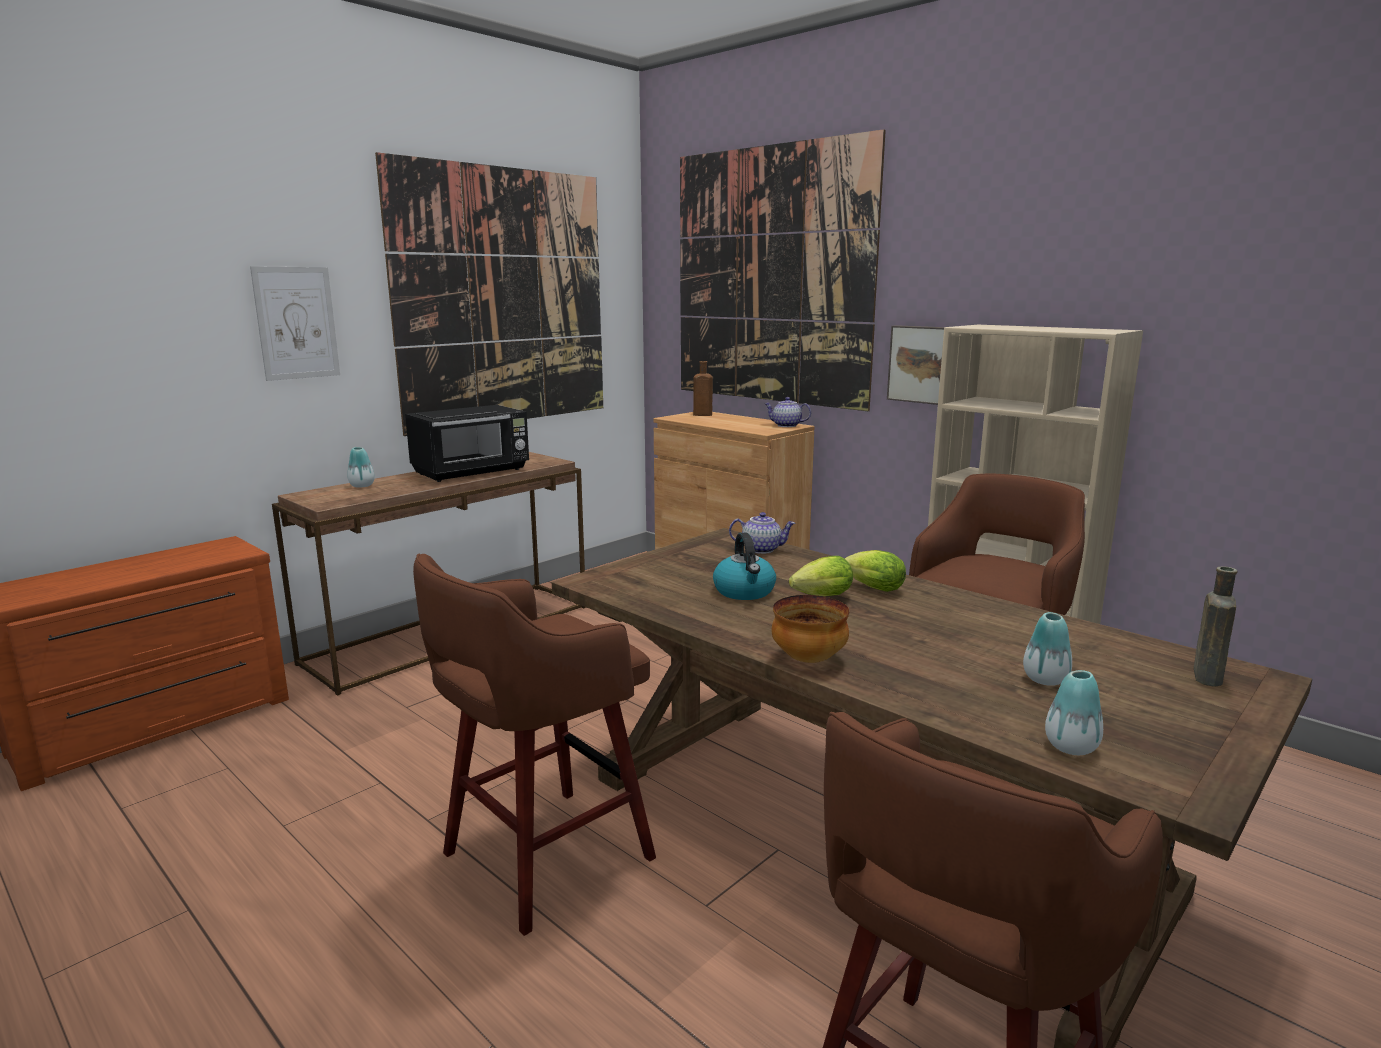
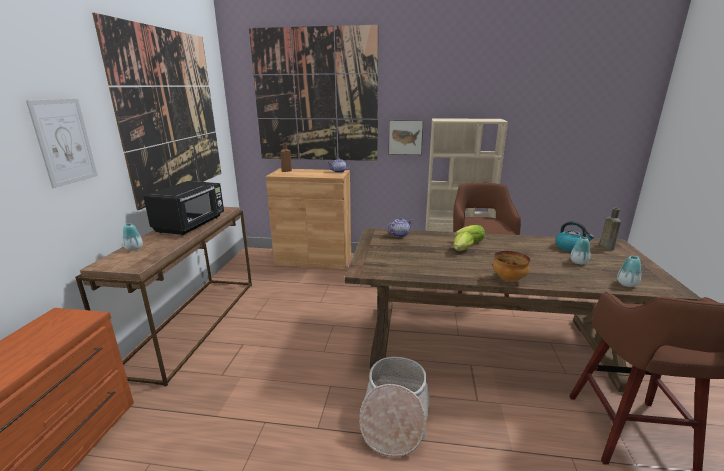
camera: 35 degrees left, 5 degrees up
brown stool [413,554,656,936] -> basket [359,357,430,457]
kettle [713,533,776,600] -> kettle moved to [555,221,594,252]

